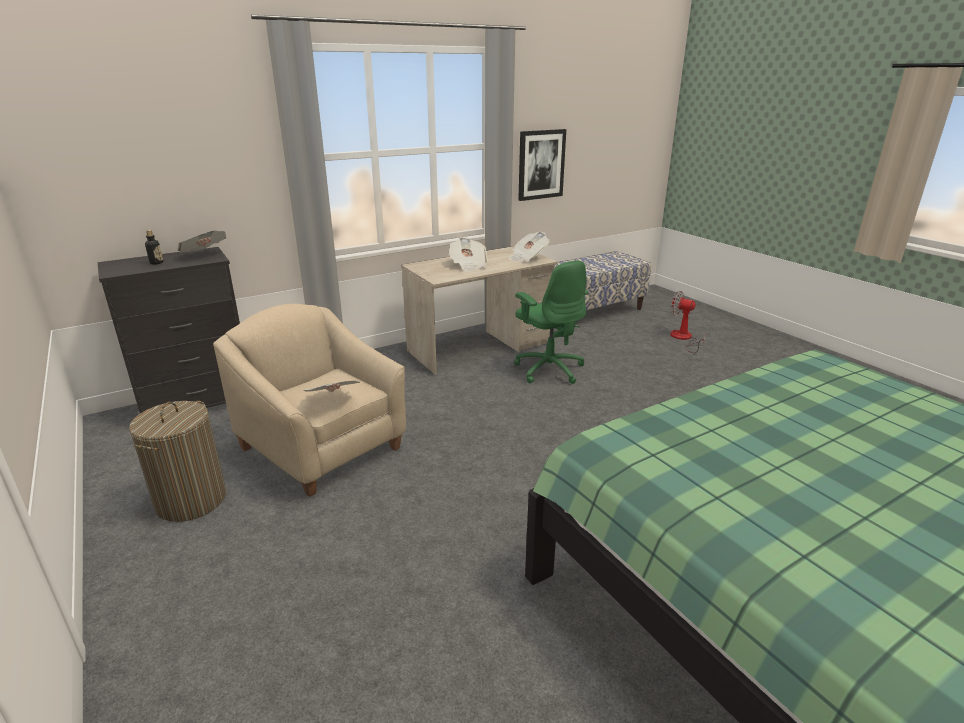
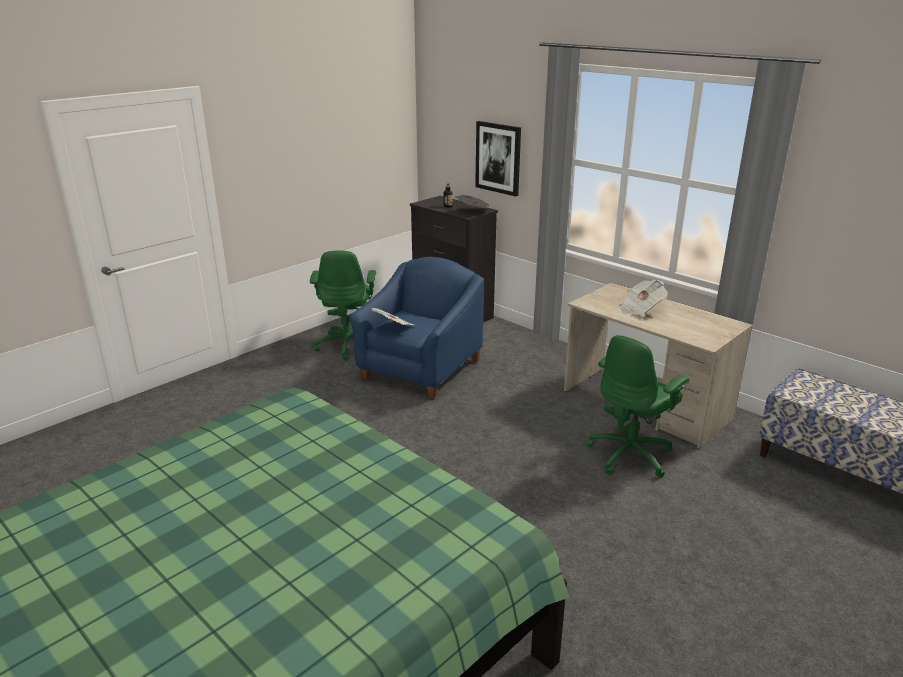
camera: 75 degrees right, 0 degrees up
laundry basket [129,401,226,522] -> green office chair [310,250,376,360]
beige armchair [213,304,406,497] -> blue armchair [349,257,484,399]
newspaper [508,232,549,261] -> none
picture [518,129,566,201] -> picture moved to [475,121,521,196]
fan [670,290,706,353] -> none

